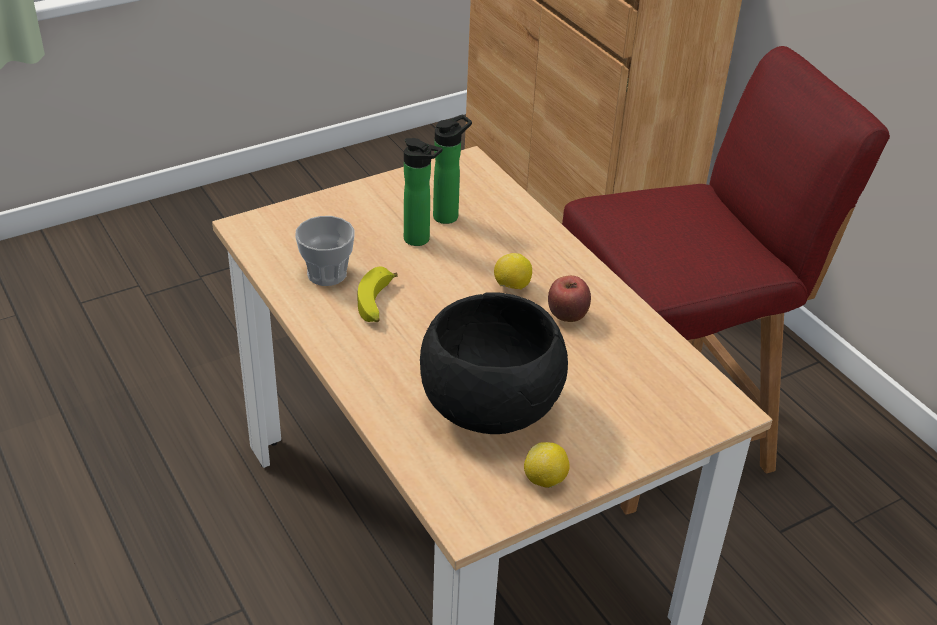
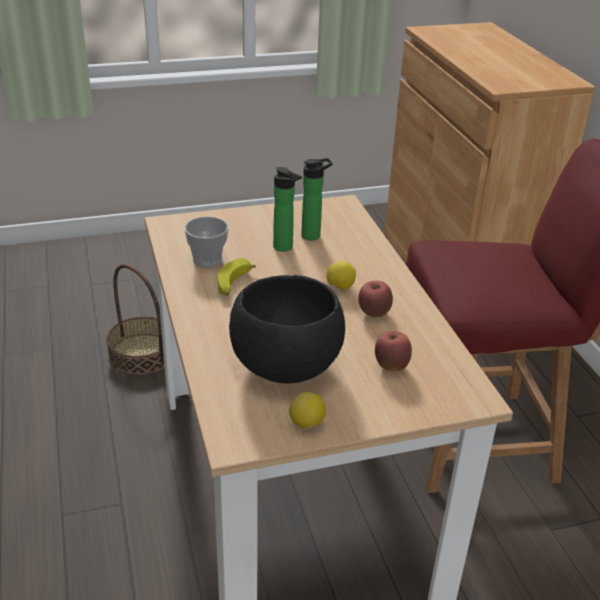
camera: 15 degrees right, 5 degrees down
none -> basket [106,264,165,375]
none -> apple [375,331,412,372]

